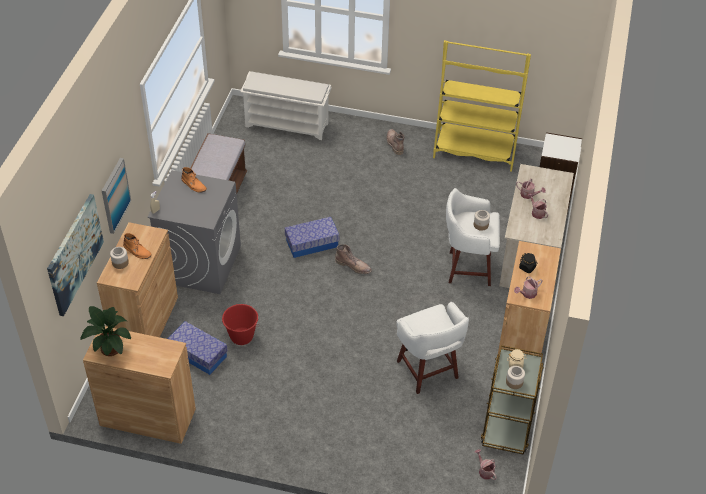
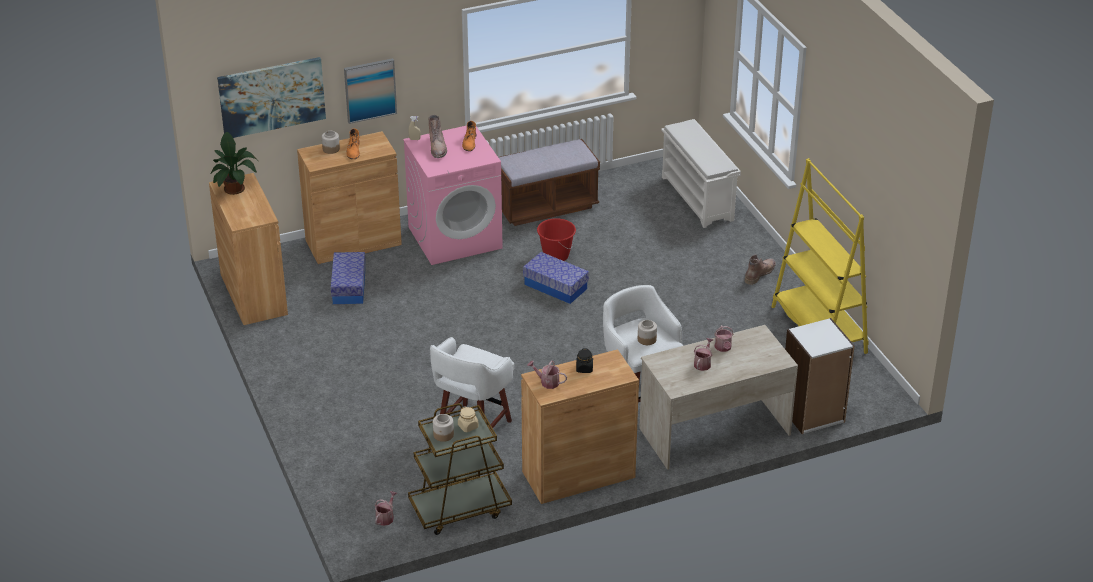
camera: 55 degrees right, 10 degrees down
grey washing machine [148,170,241,294] -> pink washing machine [403,126,503,265]
red bucket [222,304,259,345] -> red bucket moved to [537,218,576,261]
brown boot [335,244,372,274] -> brown boot moved to [429,115,447,158]

